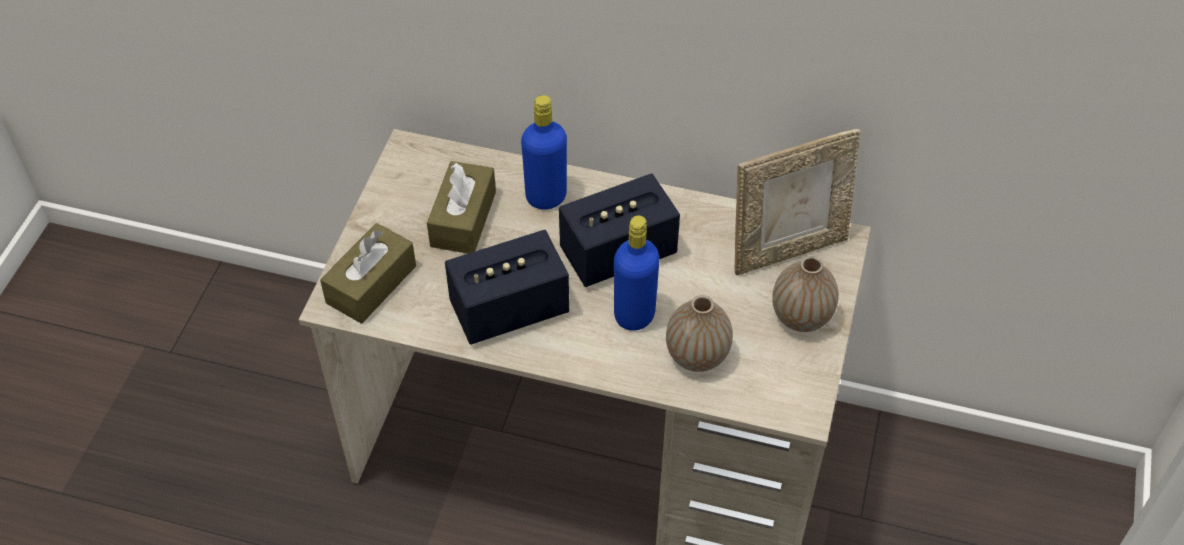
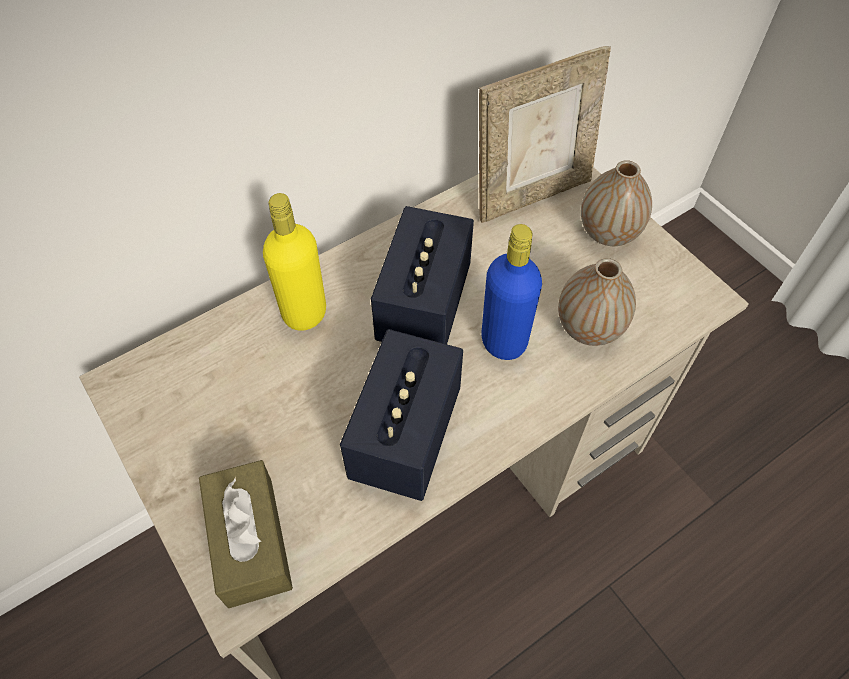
camera: 50 degrees left, 5 degrees up
brown tissue box [427,161,496,254] -> none
blue bottle [521,95,567,210] -> yellow bottle [263,193,326,331]
picture frame [735,129,860,275] -> picture frame turned 45 degrees clockwise [479,46,611,223]

